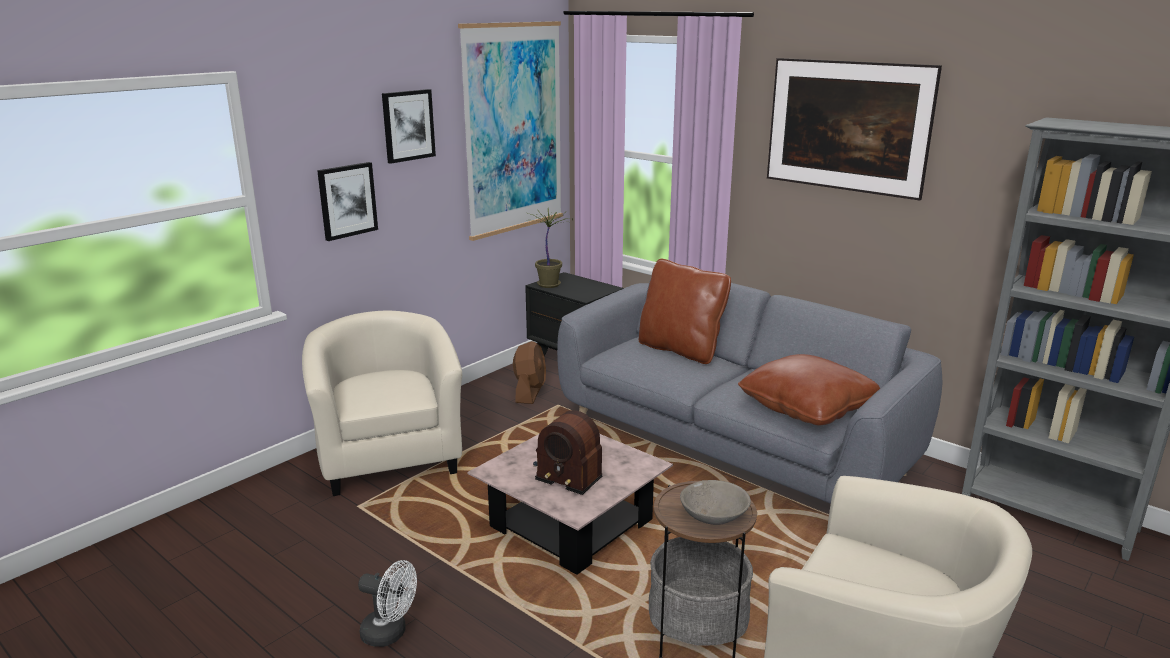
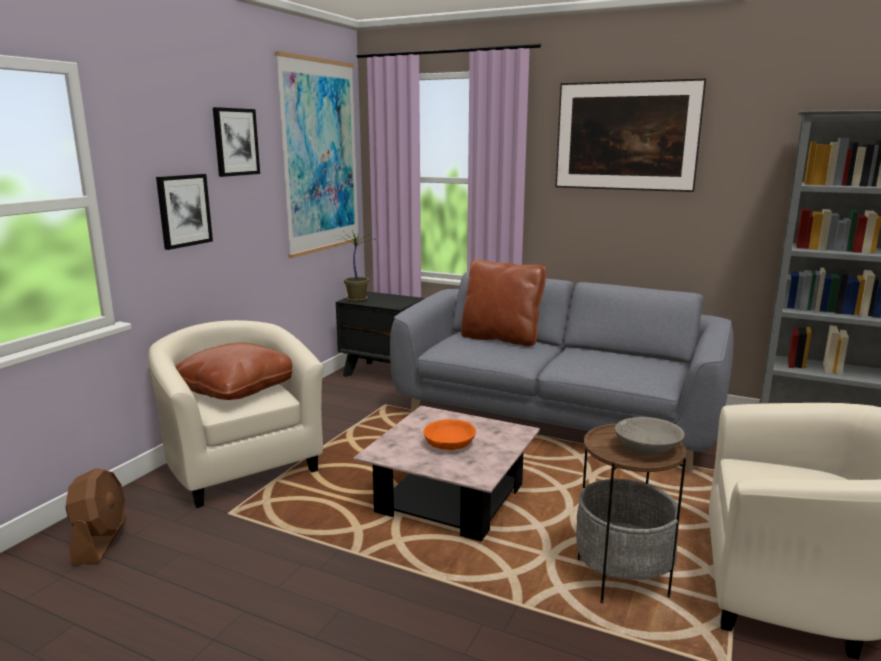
camera: 15 degrees left, 5 degrees down
white fan [358,560,417,647] -> none
brown fan [513,341,546,404] -> brown fan moved to [65,468,126,565]
radio [533,410,603,495] -> orange bowl [423,419,476,450]
brown pillow [738,354,880,426] -> brown pillow moved to [175,343,292,400]

